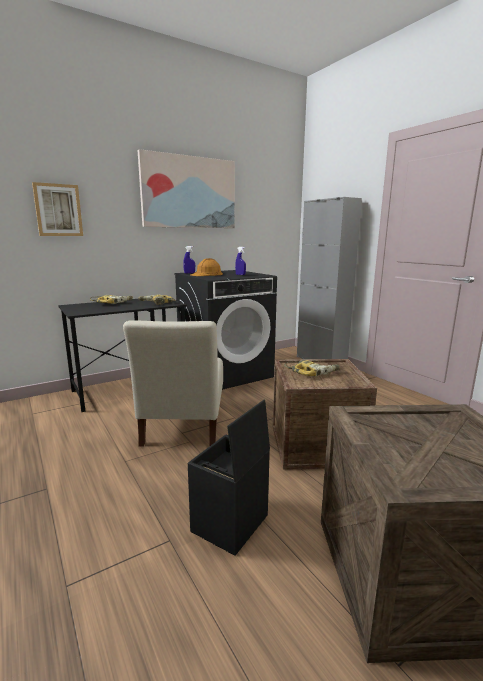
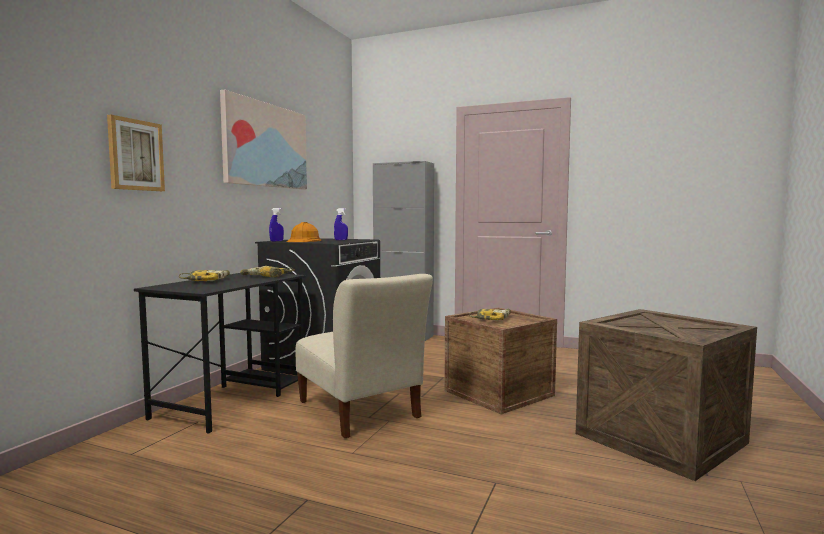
camera: 35 degrees left, 10 degrees down
black storage box [188,400,270,556] -> none

